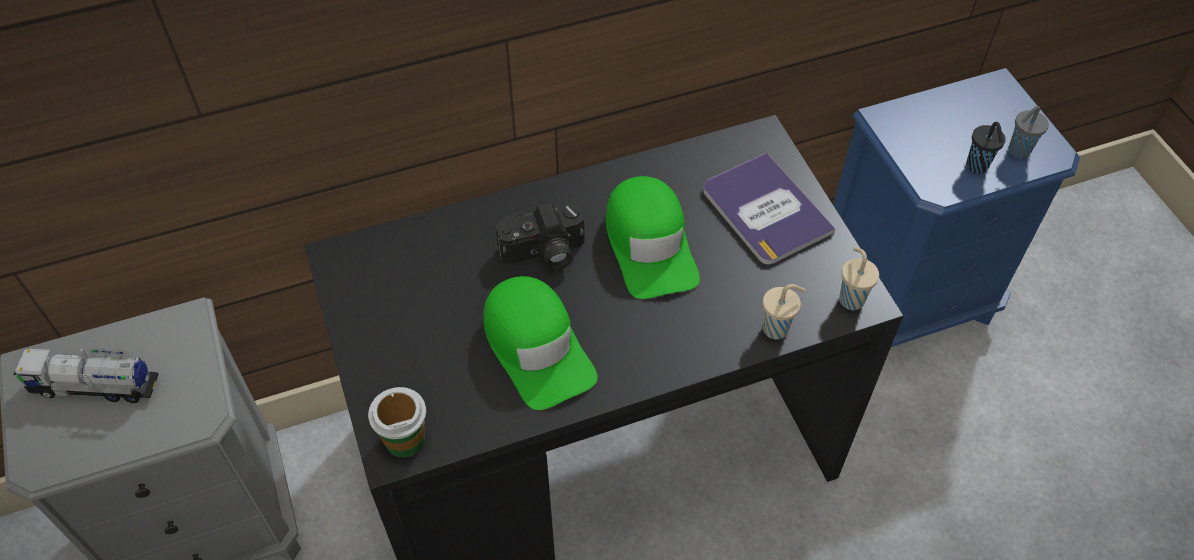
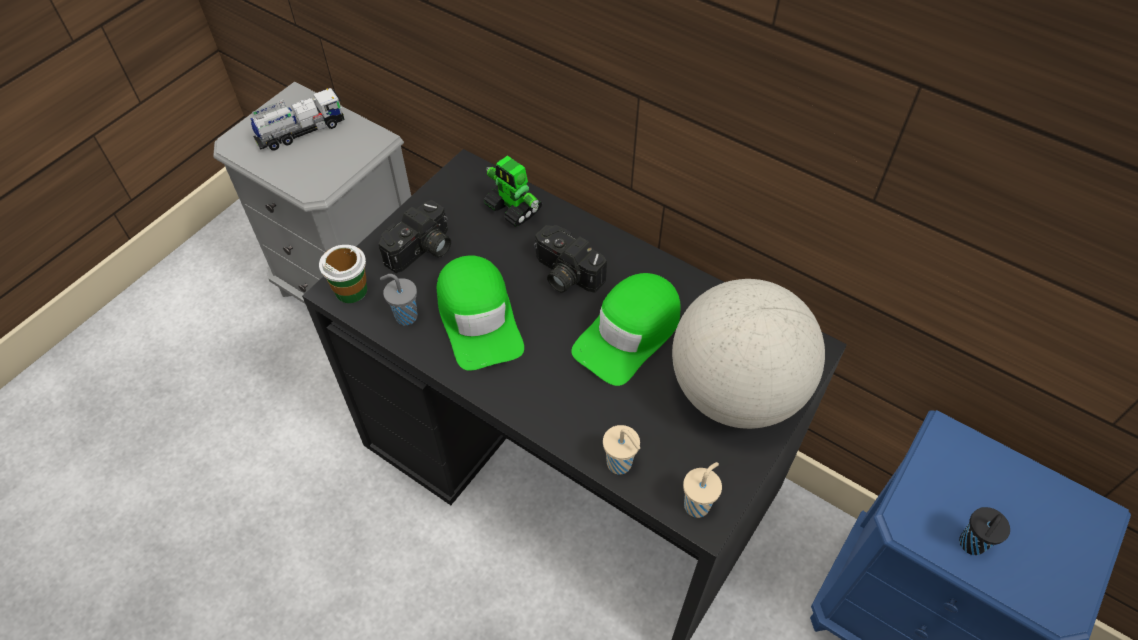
camera: 55 degrees right, 0 degrees up
toy truck [14,348,159,403] -> toy truck turned 90 degrees clockwise [250,88,345,151]
green cap [483,276,598,410] -> green cap turned 45 degrees counterclockwise [437,256,524,371]
book [703,153,835,265] -> globe [672,279,825,429]
grey cup [1008,106,1049,158] -> grey cup moved to [380,274,418,325]
none -> camera [379,200,451,273]
none -> toy robot [484,155,542,227]

